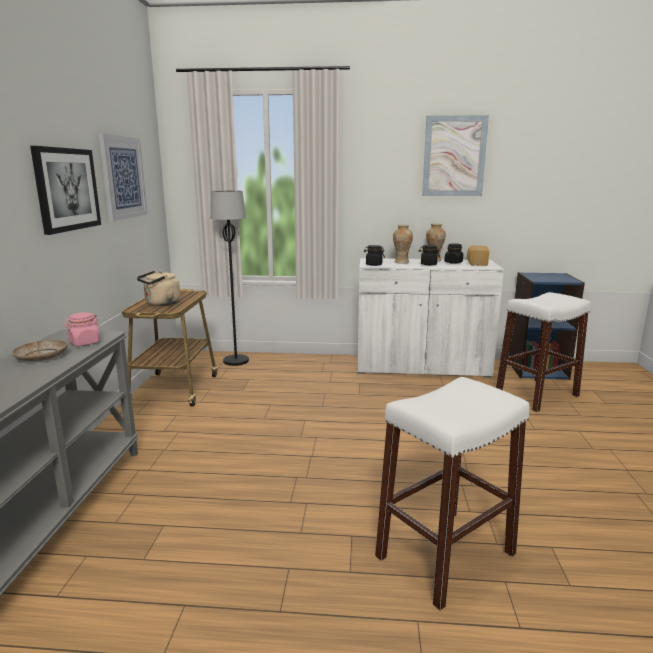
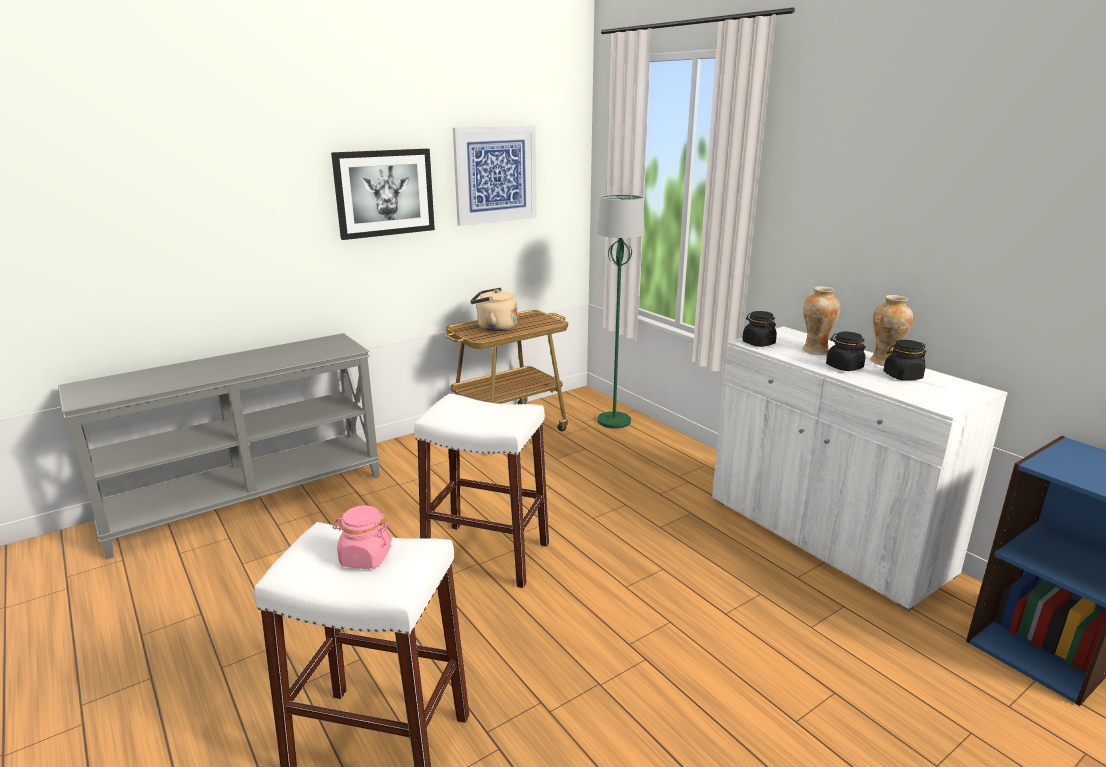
camera: 50 degrees right, 5 degrees up
beige plate [12,340,68,361] -> none
pink jar [64,312,101,346] -> pink jar moved to [333,505,392,569]
black floor lamp [210,190,249,366] -> green floor lamp [597,194,645,429]
picture [422,115,489,196] -> none
bread [467,245,489,266] -> none
white stool [496,292,591,412] -> white stool moved to [414,394,549,588]

